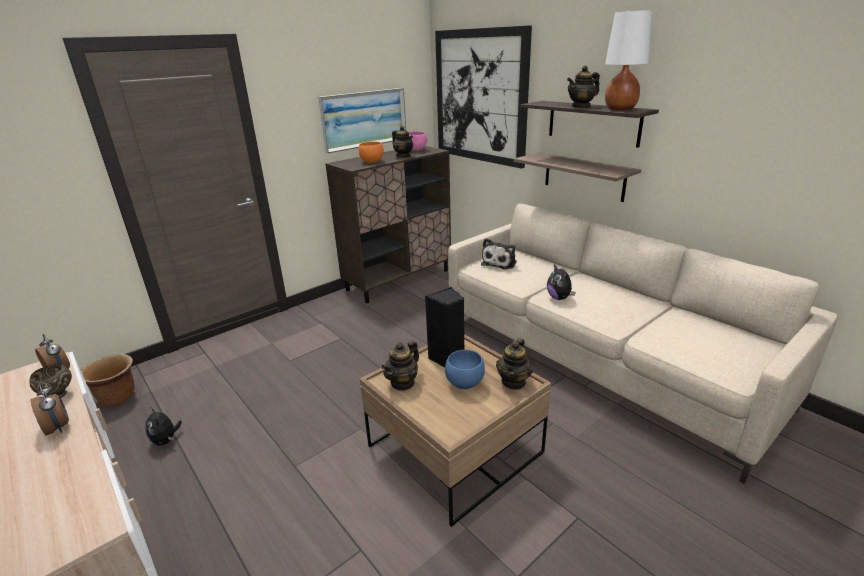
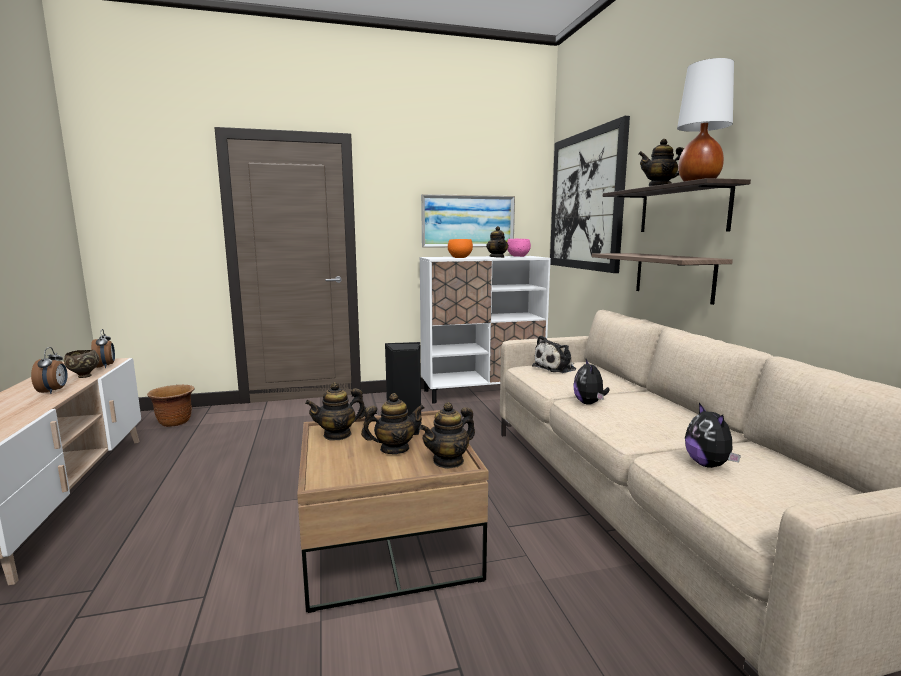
camera: 25 degrees right, 15 degrees down
plush toy [145,408,182,446] -> plush toy moved to [685,403,741,468]
brown cabinet [325,146,451,303] -> white cabinet [420,256,551,404]
blue bowl [445,350,485,389] -> teapot [361,393,425,454]

